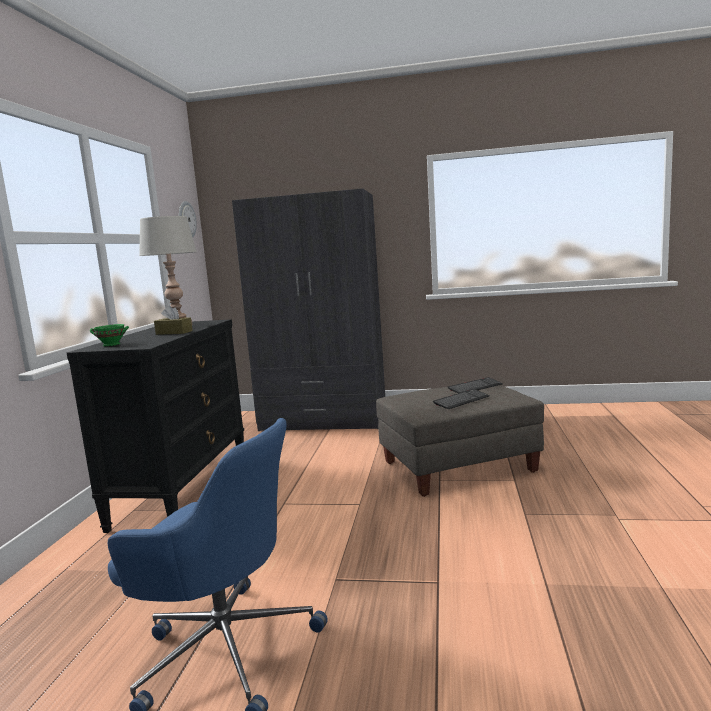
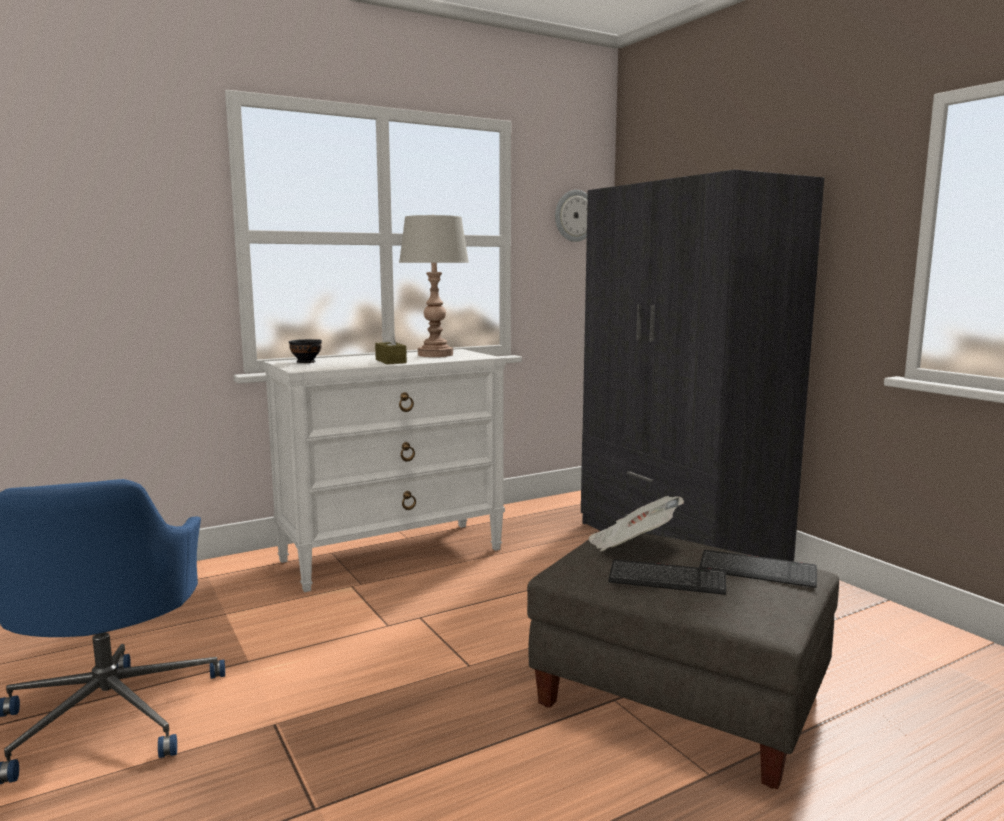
camera: 50 degrees right, 0 degrees up
black dresser [67,319,244,533] -> white dresser [263,349,506,592]
green bowl [90,324,129,346] -> black bowl [289,339,322,363]
none -> newspaper [588,496,684,551]

